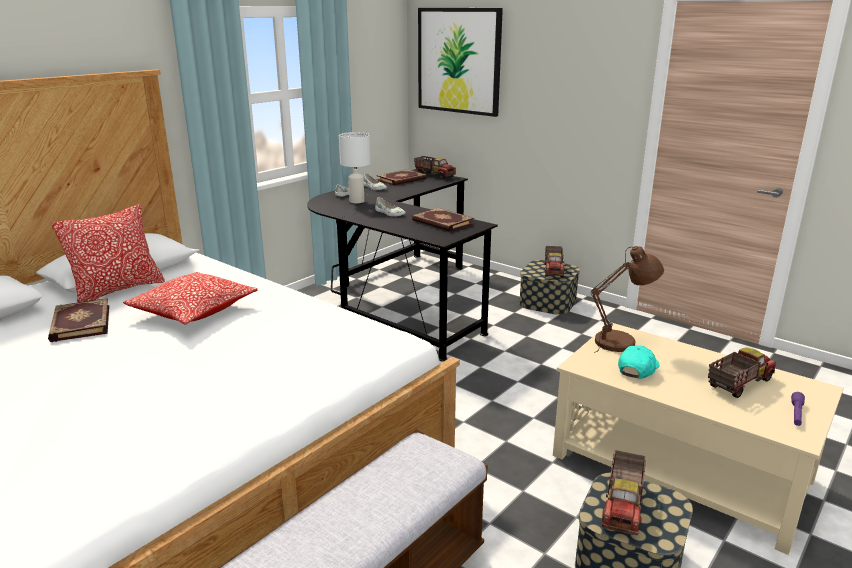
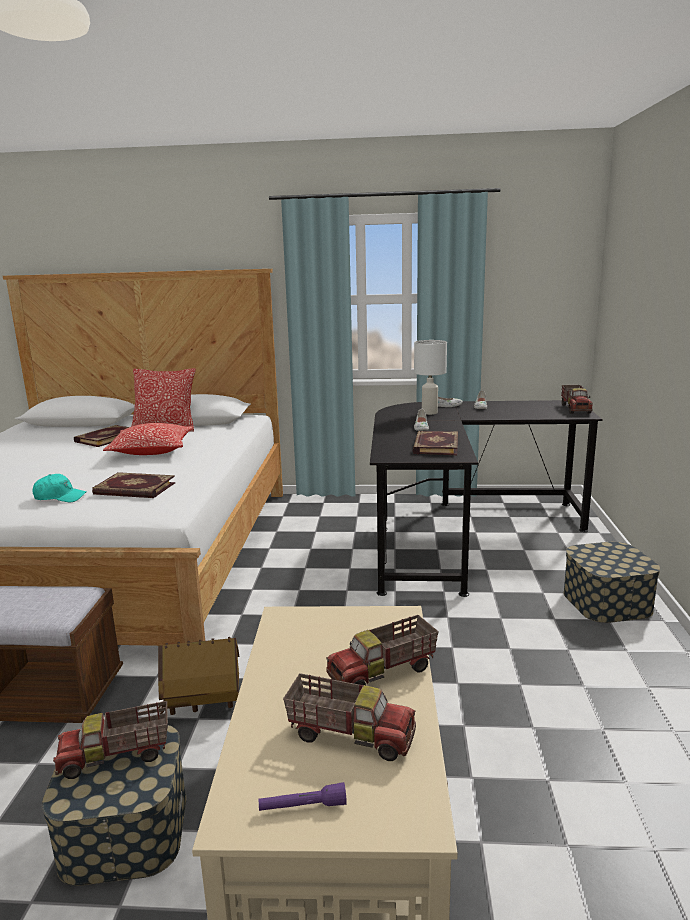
camera: 55 degrees right, 5 degrees down
book [376,169,427,186] -> book moved to [92,472,175,498]
picture [418,8,503,117] -> none
toy truck [545,246,565,277] -> toy truck moved to [326,615,439,685]
brown table lamp [591,246,664,353] -> none
turquoise cap [618,346,660,379] -> turquoise cap moved to [32,474,86,502]
none -> toy house [157,637,239,715]

